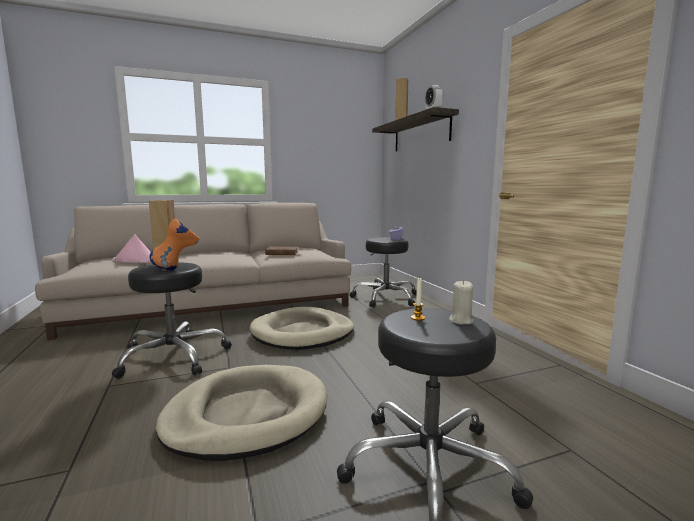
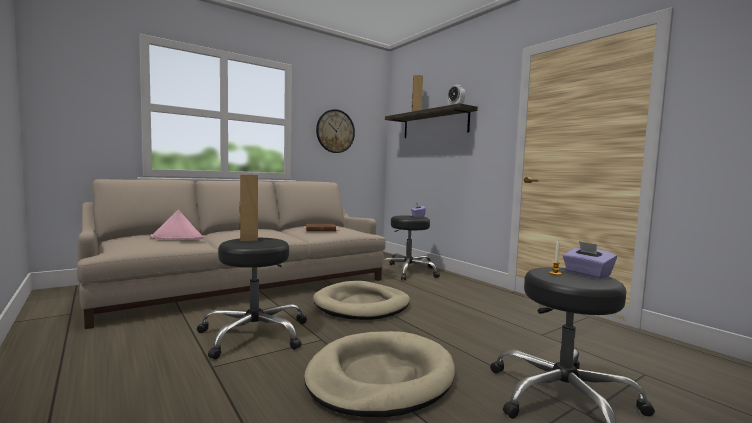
camera: 15 degrees left, 5 degrees down
orange vase [150,219,199,270] -> none
beige candle [449,280,473,324] -> purple tissue box [563,241,617,279]
none -> wall clock [316,109,355,153]

